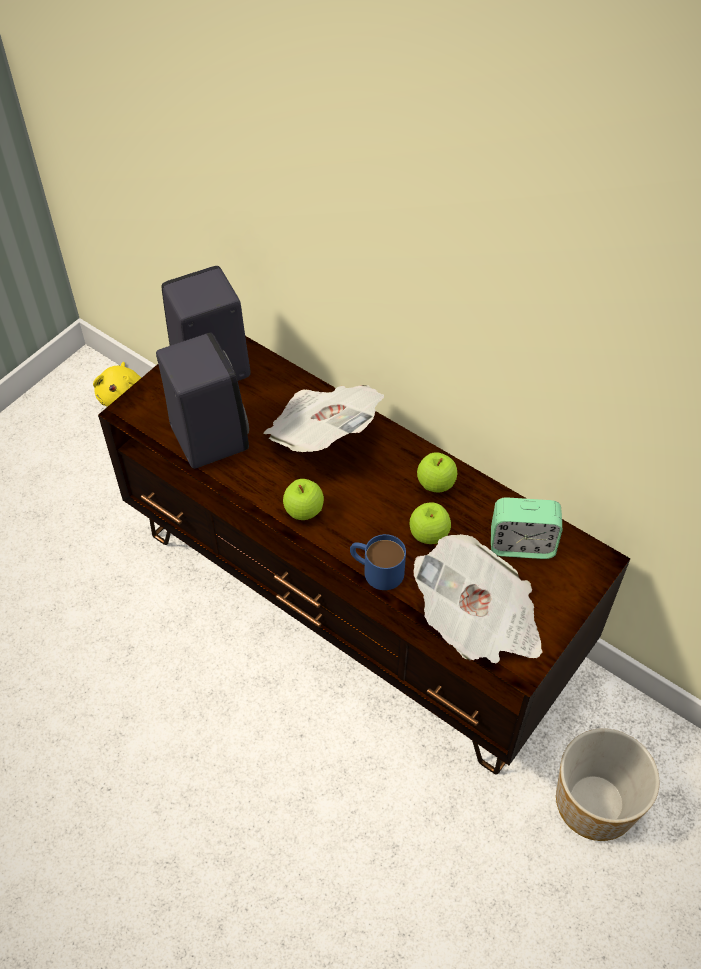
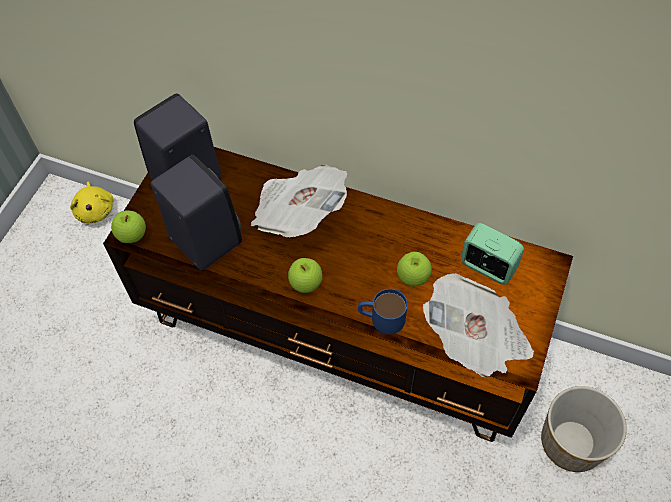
camera: 15 degrees left, 5 degrees up
apple [417,452,457,492] -> apple moved to [111,210,146,243]
alarm clock [491,497,562,559] -> alarm clock turned 135 degrees counterclockwise [461,223,524,285]

